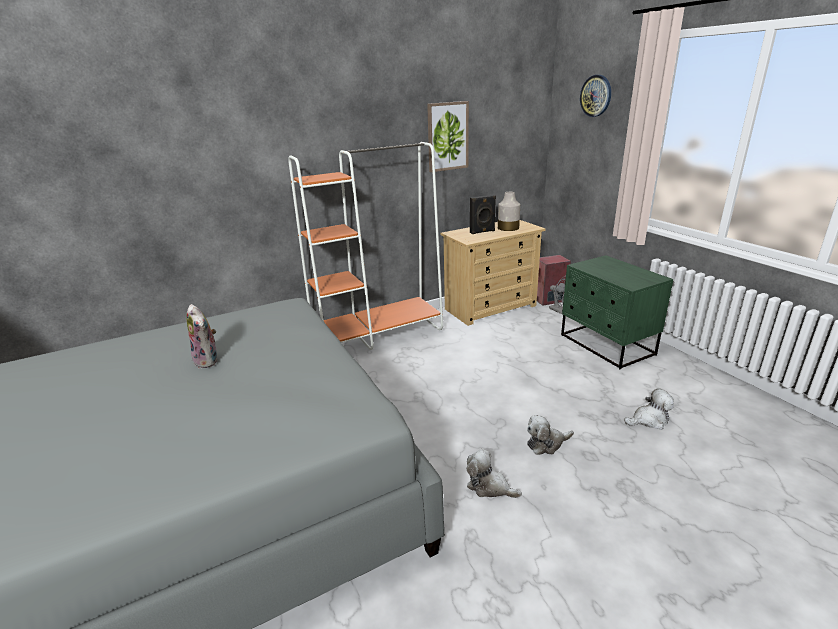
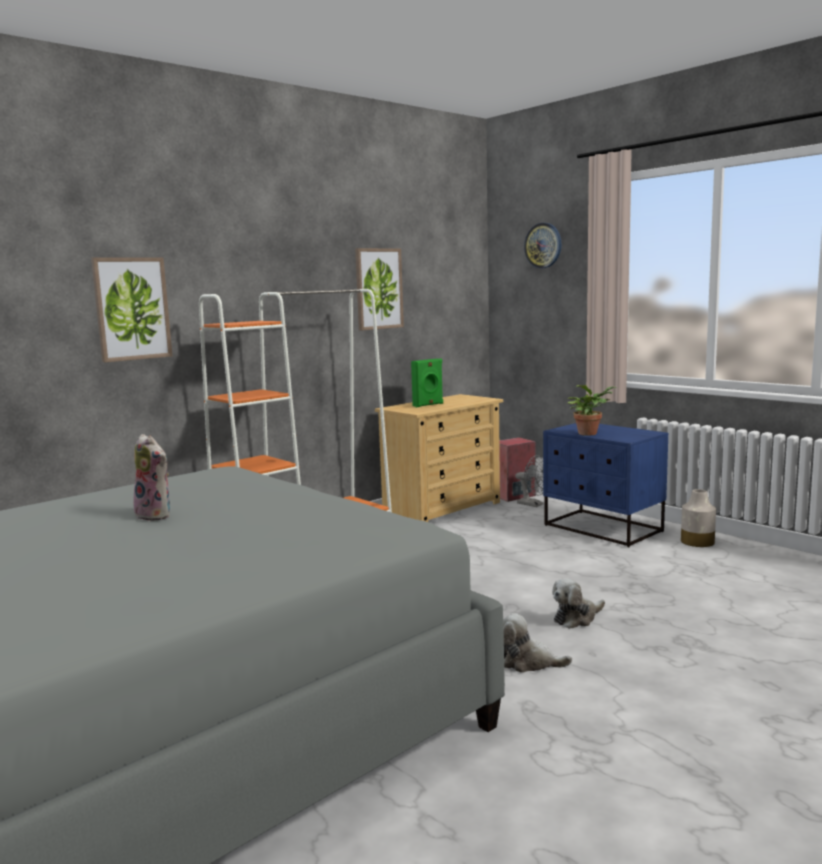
camera: 15 degrees left, 15 degrees down
black speaker [470,195,496,234] -> green speaker [411,358,443,407]
beige vase [498,192,520,231] -> beige vase moved to [681,489,716,547]
green nightstand [561,255,673,369] -> blue nightstand [543,423,668,547]
plush toy [624,388,674,430] -> none
none -> picture [91,257,172,362]
none -> potted plant [567,385,616,436]

